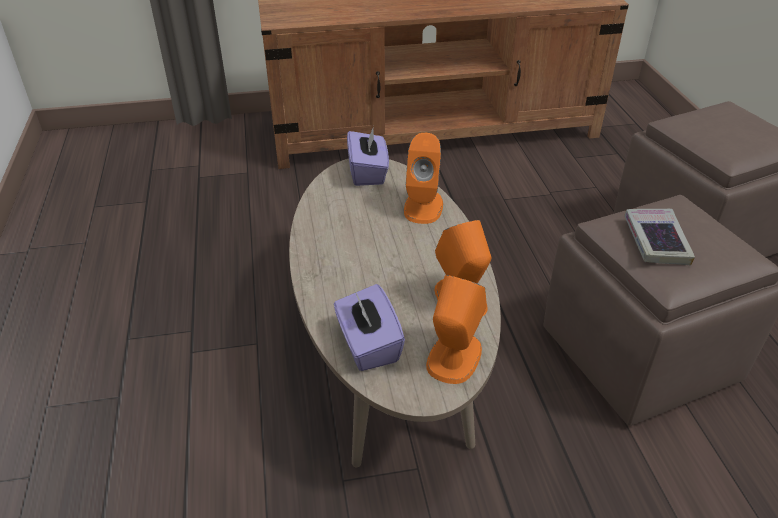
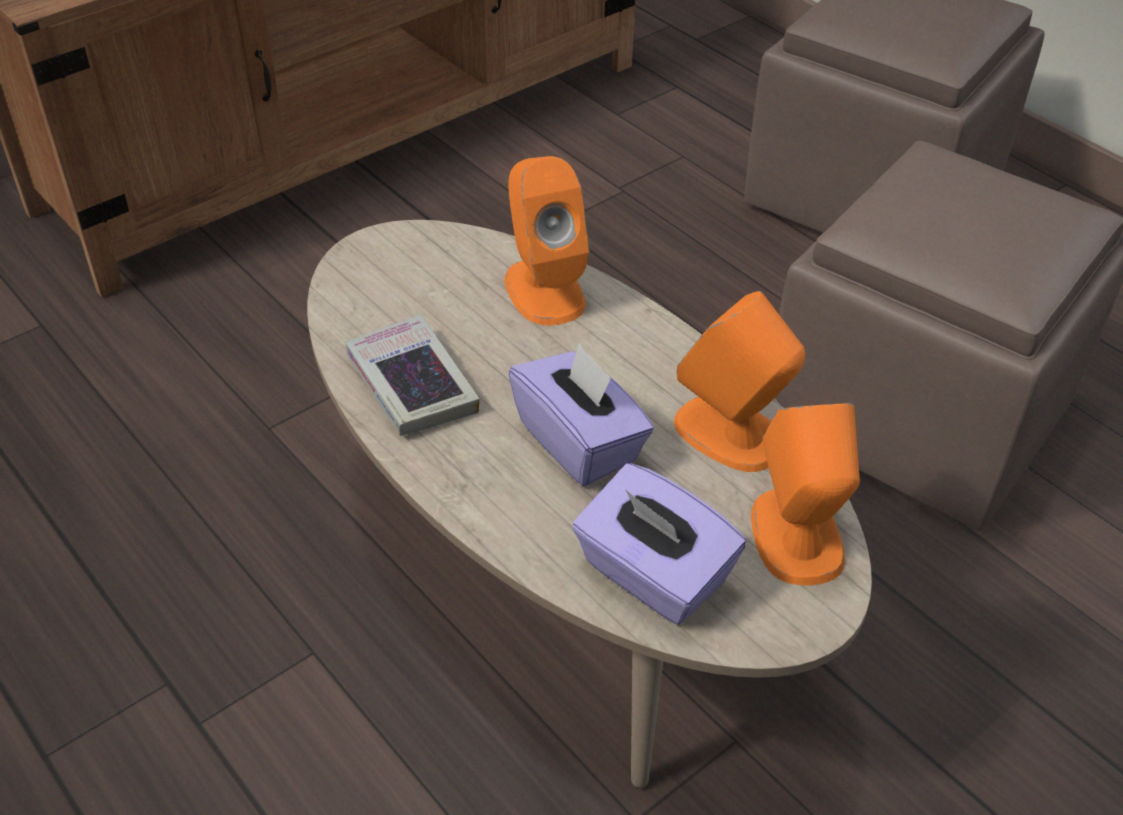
camera: 30 degrees left, 5 degrees up
purple tissue box [347,126,389,186] -> purple tissue box moved to [508,343,654,486]
book [624,209,695,265] -> book moved to [346,315,480,436]

